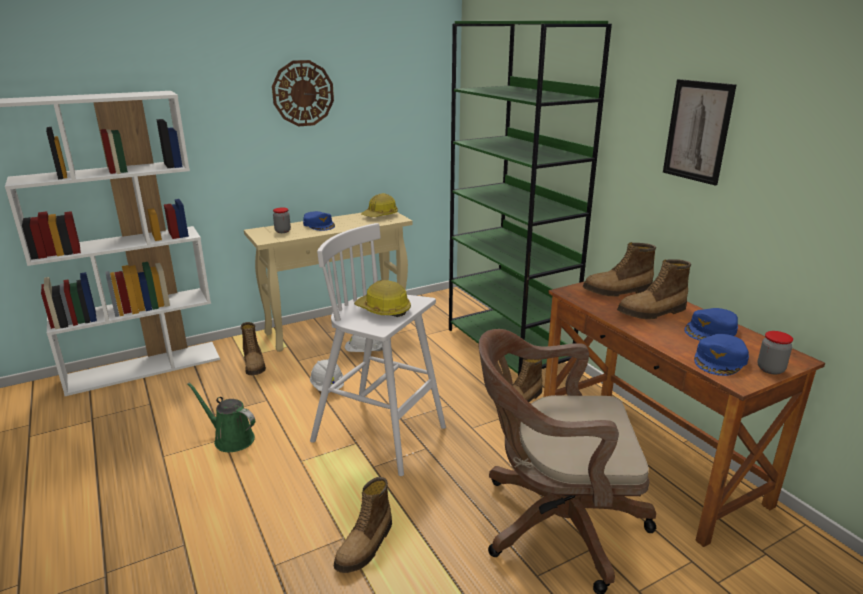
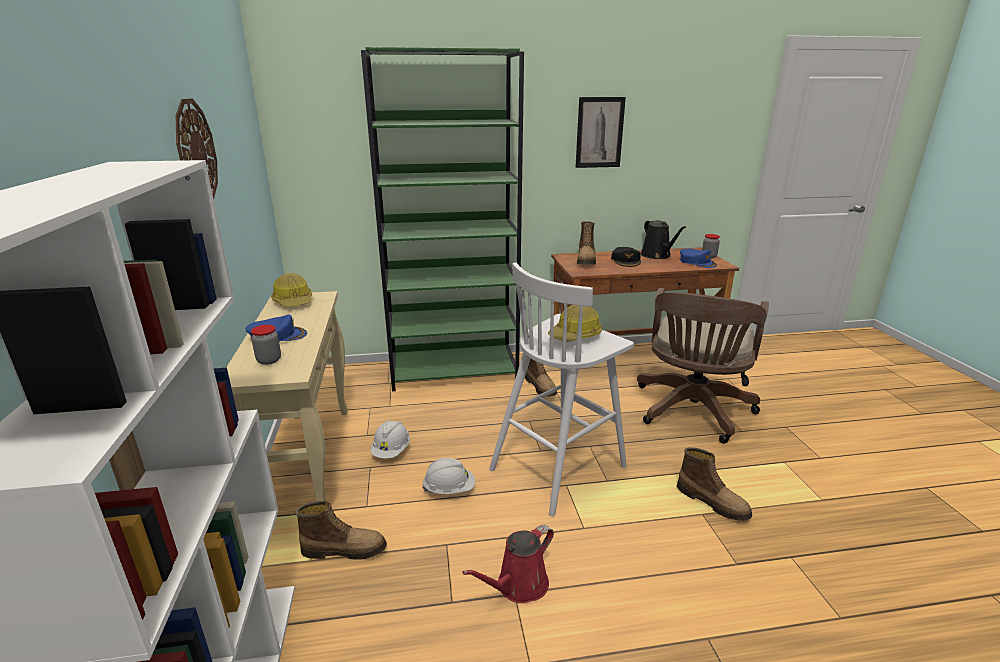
camera: 70 degrees left, 0 degrees up
green watering can [187,383,255,452] -> red watering can [462,525,554,603]
boot [617,259,691,319] -> black cap [611,247,641,267]
blue cap [684,308,738,340] -> black watering can [641,220,686,259]

